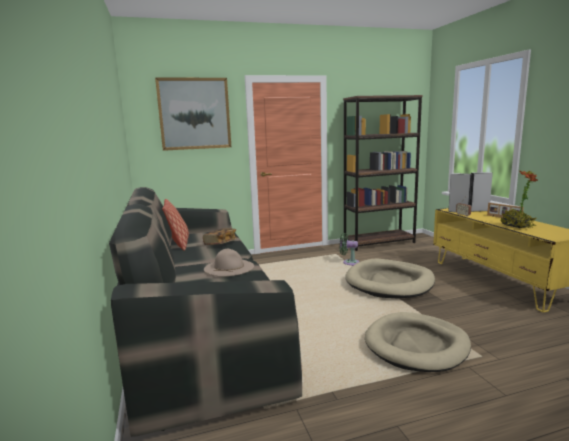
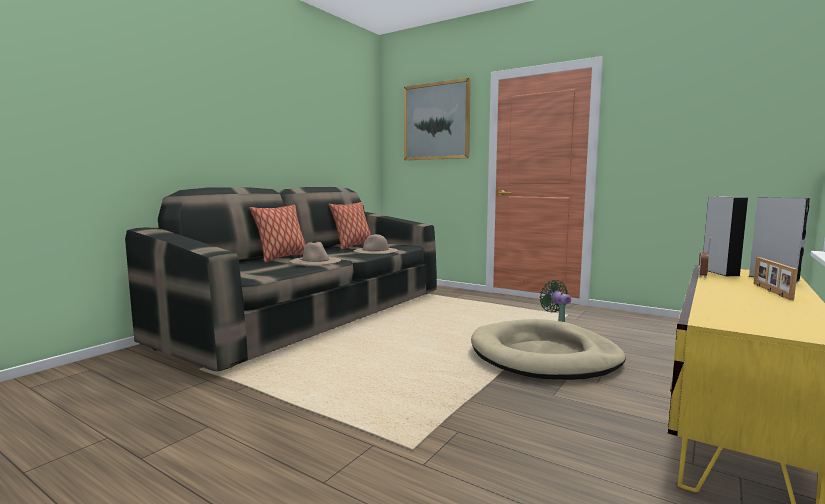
camera: 50 degrees right, 5 degrees down
book [203,228,237,245] -> beige hat [354,234,398,254]
brown bookcase [343,95,422,251] -> none
beige dog bed [365,312,471,372] -> none
potted plant [500,170,538,228] -> none
none -> pillow [249,204,306,262]

